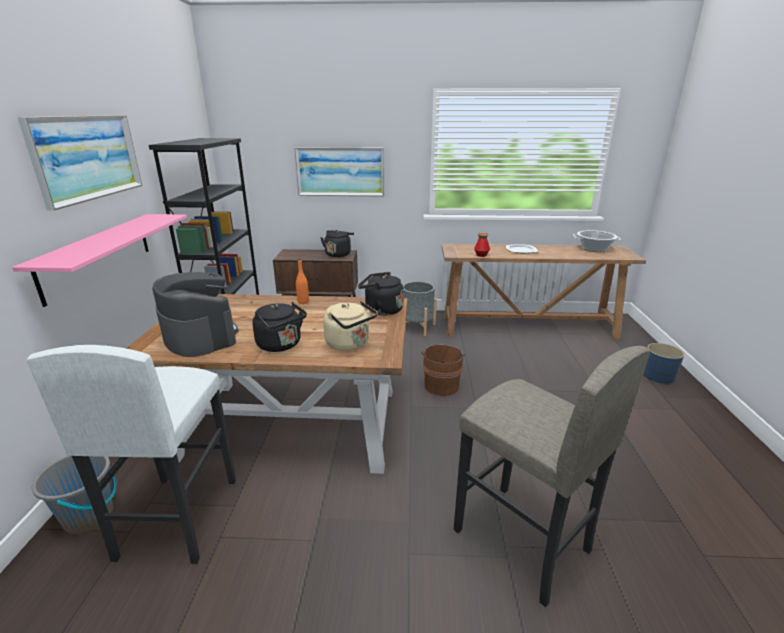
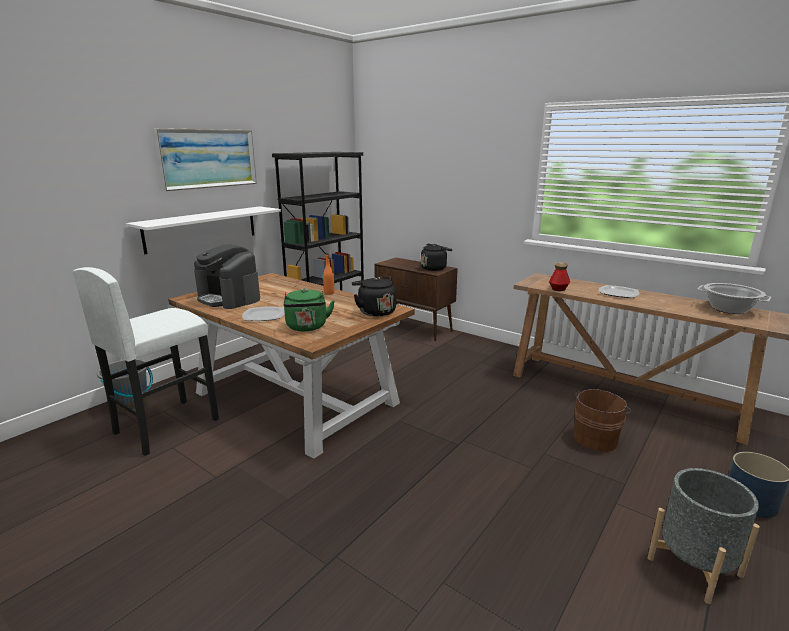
camera: 35 degrees right, 5 degrees down
pink shelf [12,214,187,307] -> white shelf [126,206,281,254]
coffee machine [152,272,239,357] -> coffee machine turned 135 degrees clockwise [194,244,260,309]
black kettle [252,302,307,352] -> plate [242,306,285,321]
picture [294,147,384,196] -> none
beige kettle [323,301,378,351] -> green kettle [283,288,335,331]
grey planter [403,281,437,336] -> grey planter moved to [648,468,760,604]
brown bucket [421,345,465,396] -> brown bucket moved to [574,389,631,452]
grey stool [454,346,650,607] -> none

